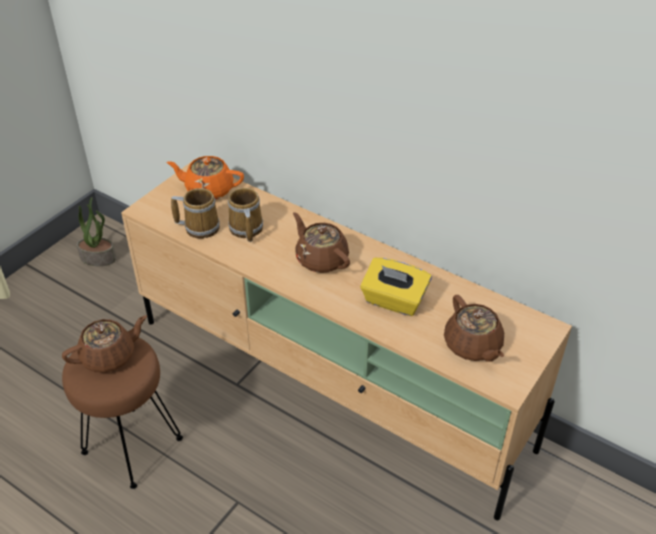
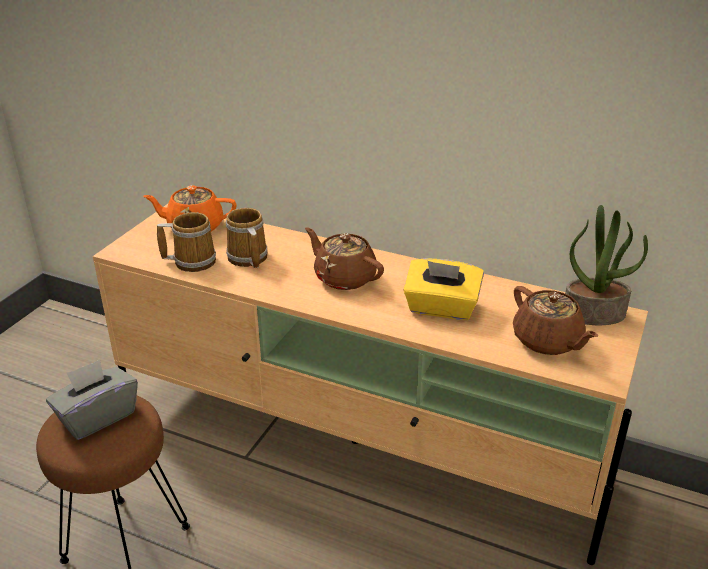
camera: 10 degrees left, 10 degrees down
brown teapot [62,315,147,373] -> grey tissue box [46,359,138,440]
potted plant [76,197,116,266] -> potted plant moved to [565,205,648,325]

